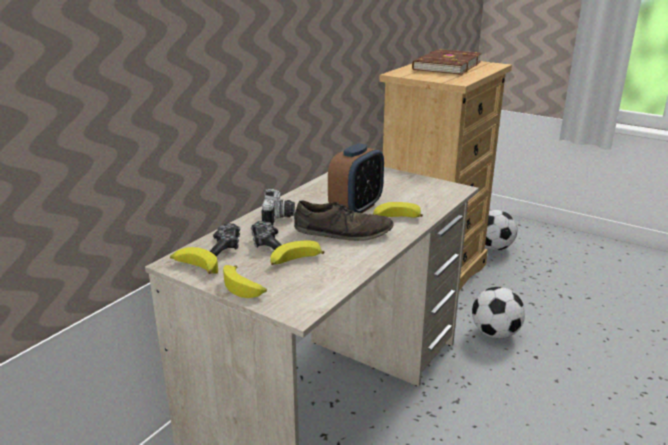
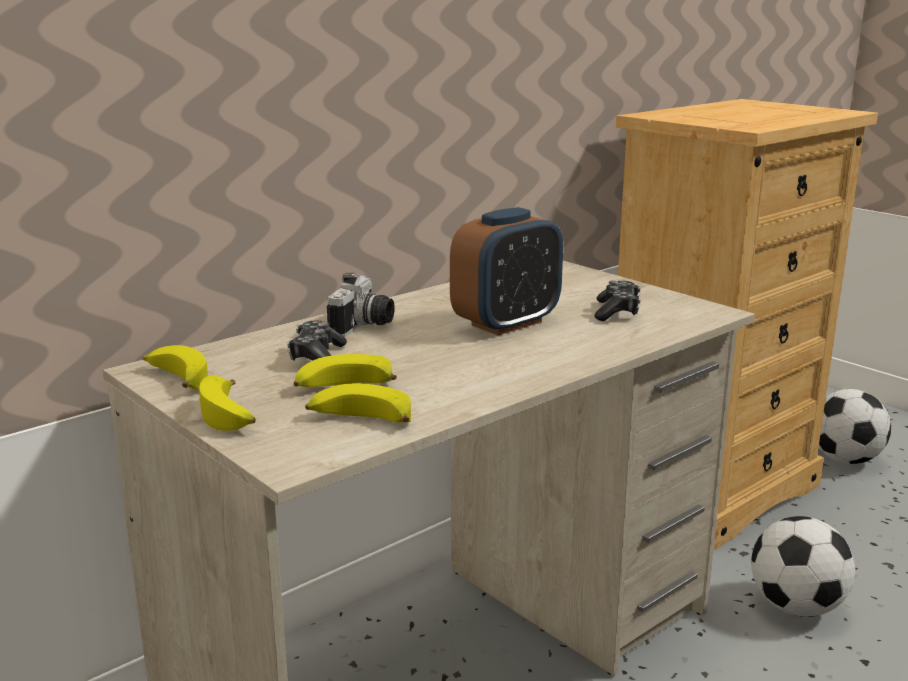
camera: 15 degrees right, 5 degrees down
game controller [210,223,240,256] -> game controller moved to [594,281,641,321]
brown shoe [294,201,393,241] -> none
banana [373,202,423,217] -> banana moved to [305,383,411,422]
brown book [412,49,482,75] -> none

